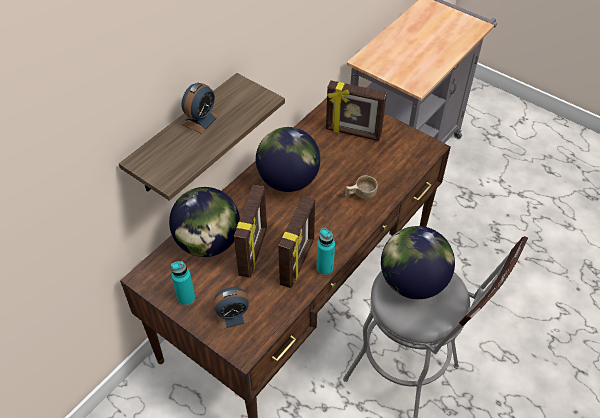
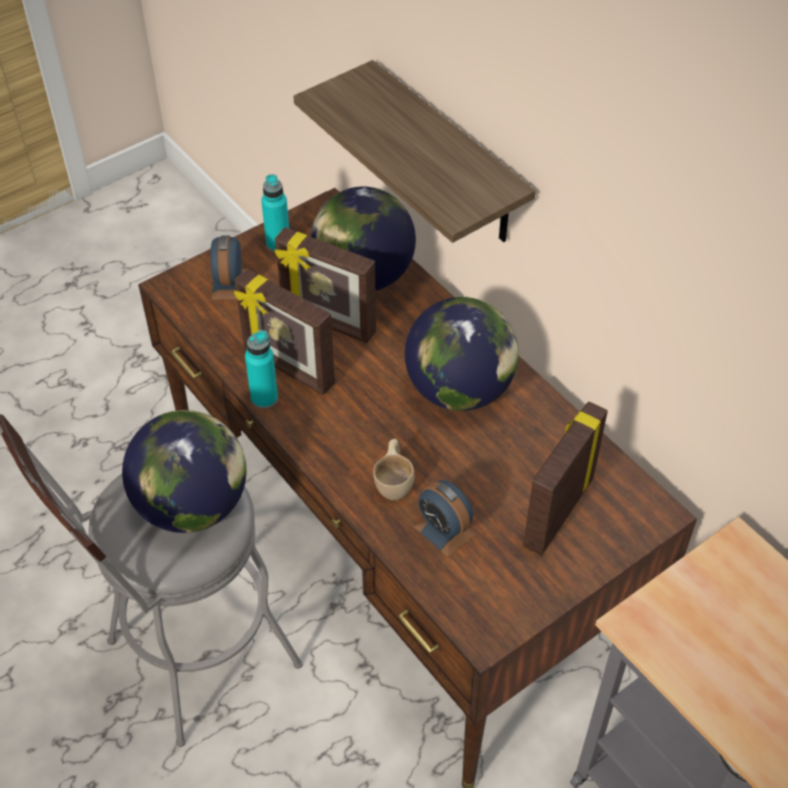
camera: 105 degrees right, 0 degrees up
alarm clock [181,83,220,134] -> alarm clock moved to [414,480,476,557]

